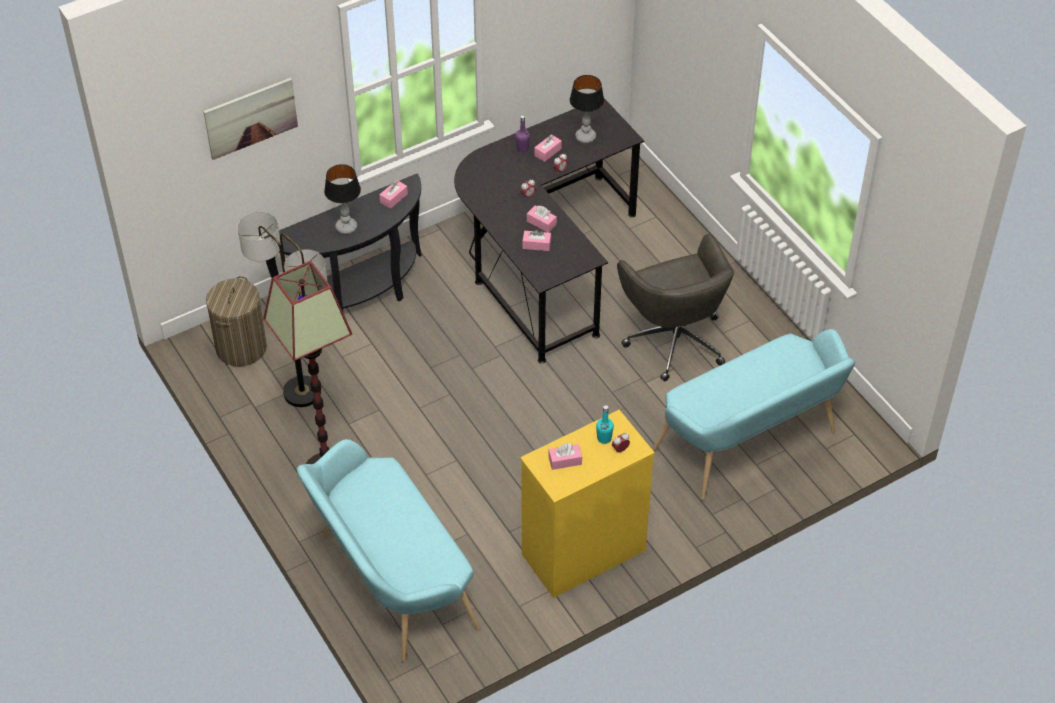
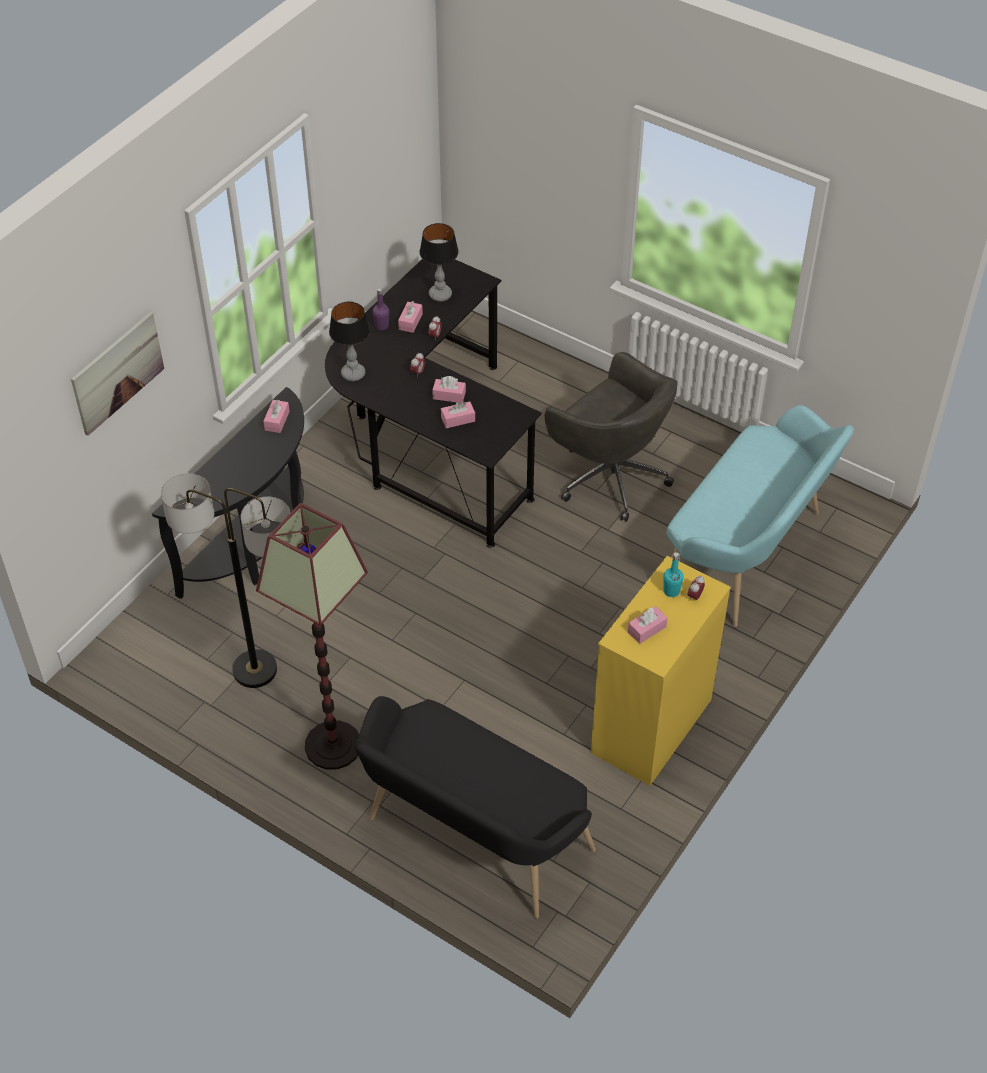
camera: 25 degrees left, 0 degrees up
laundry basket [206,276,267,366] -> none
turquoise bench [297,439,480,662] -> black bench [354,696,596,919]
table lamp [324,164,361,234] -> table lamp moved to [329,302,370,381]

